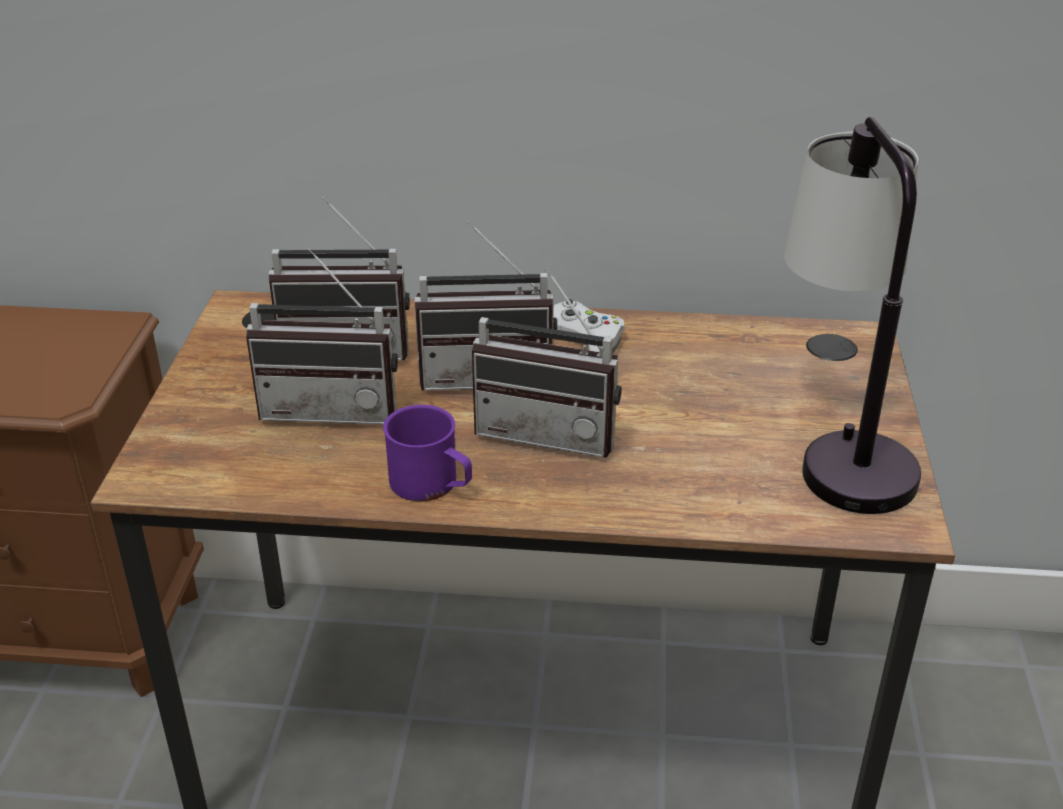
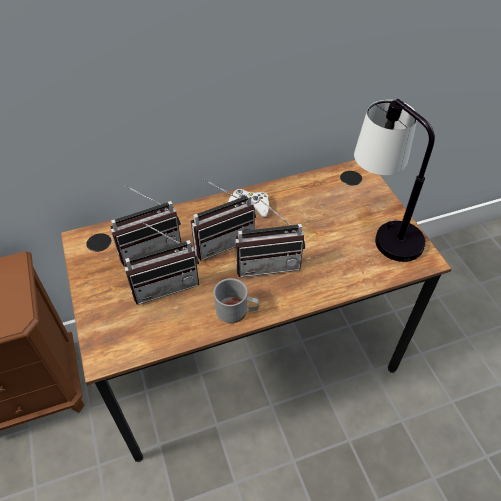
camera: 25 degrees left, 15 degrees up
purple mug [383,405,472,502] -> grey mug [213,278,259,323]

